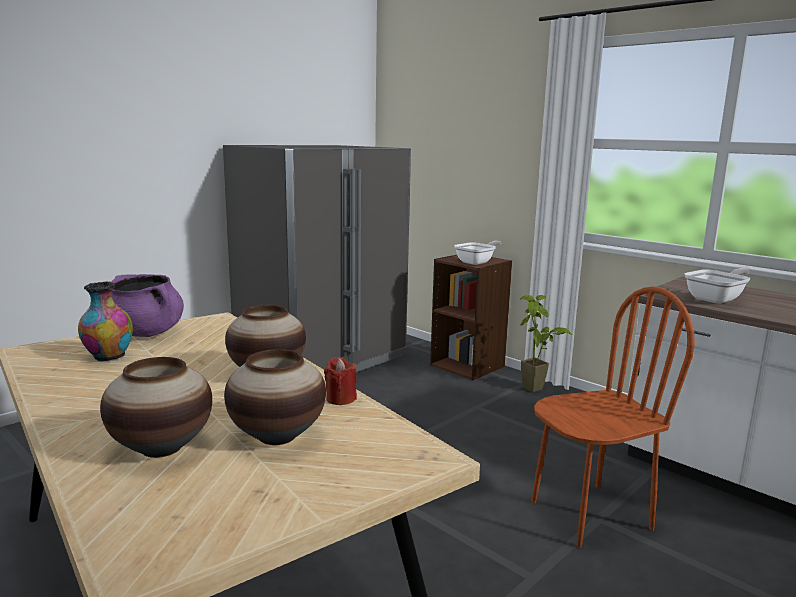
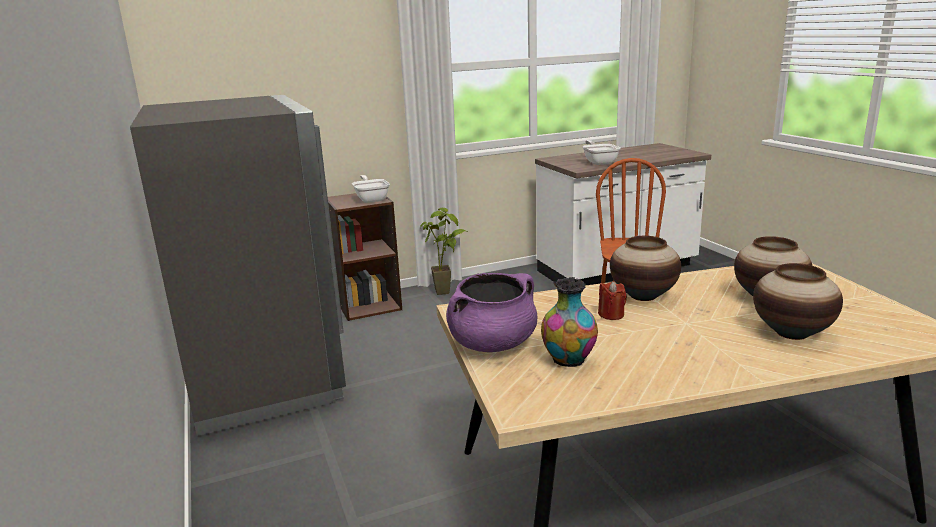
camera: 65 degrees left, 5 degrees up
red candle [324,357,357,405] -> red candle moved to [598,281,627,320]

